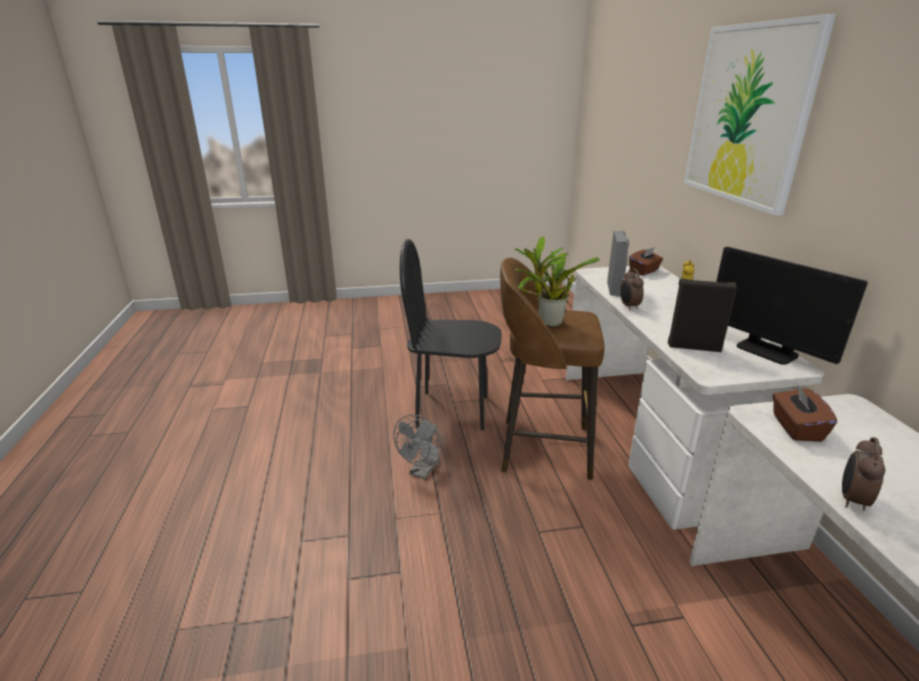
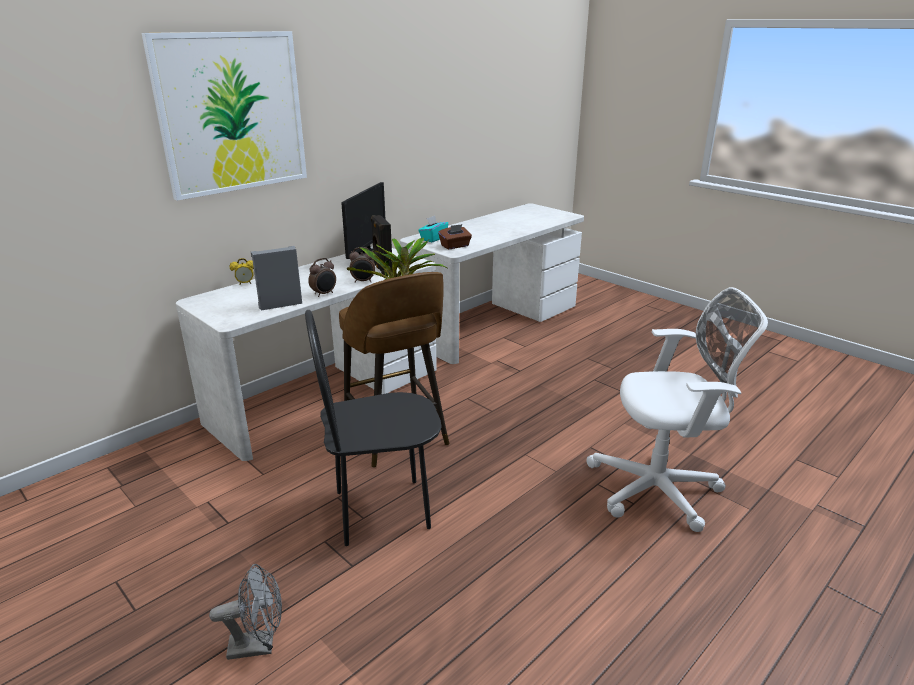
camera: 125 degrees left, 0 degrees up
grey fan [393,415,442,479] -> grey fan moved to [209,564,282,660]
black chair [400,239,502,430] -> black chair turned 105 degrees clockwise [305,310,442,546]
brown tissue box [629,247,663,276] -> none
alarm clock [842,437,886,511] -> alarm clock moved to [349,247,375,283]
none -> turquoise tissue box [418,216,448,242]
none -> white office chair [586,287,768,532]

